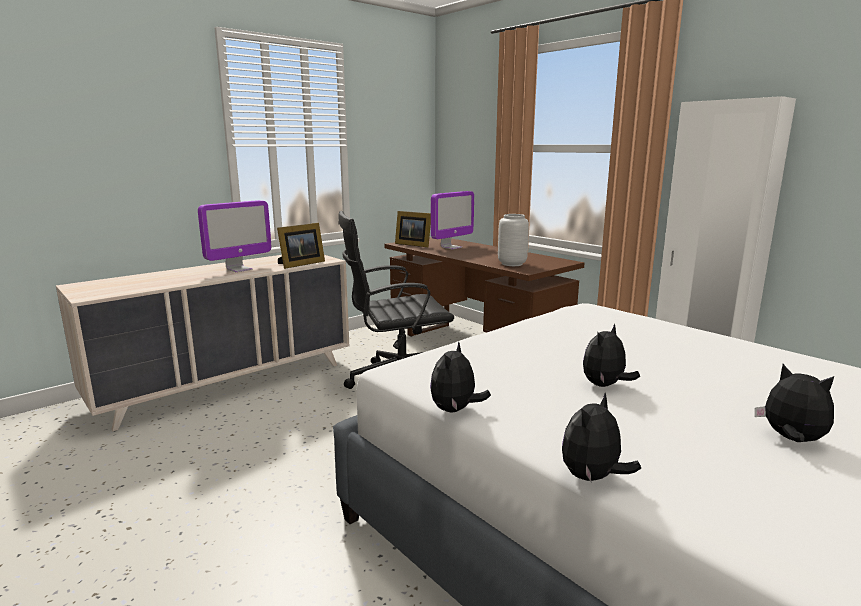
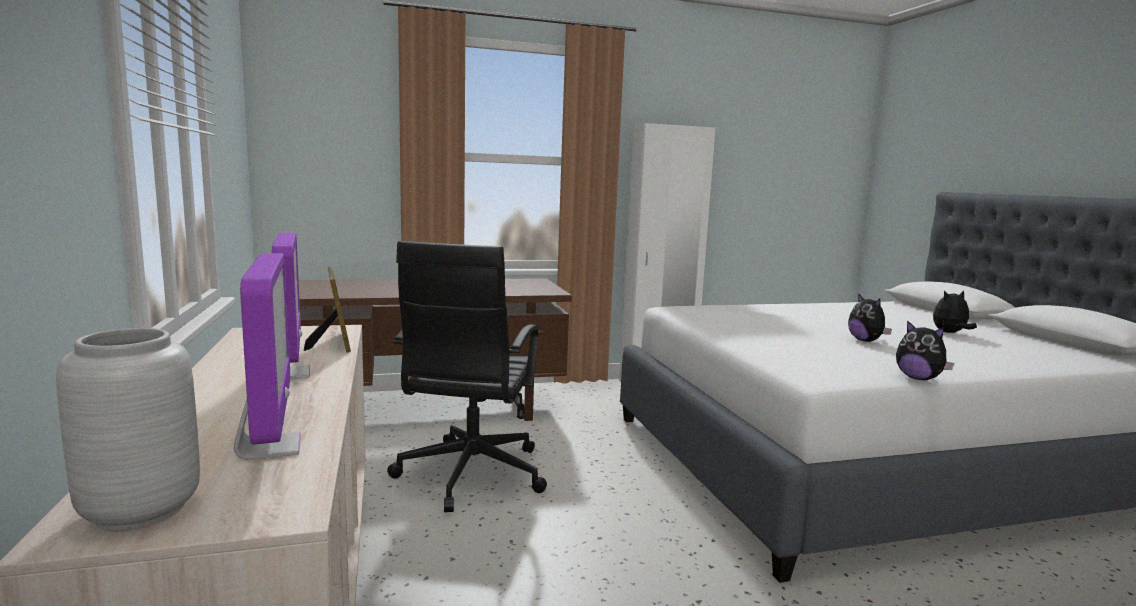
camera: 65 degrees left, 5 degrees down
picture frame [395,211,431,247] -> none
monitor [431,191,474,249] -> monitor moved to [234,253,301,460]
grey vase [498,214,529,266] -> grey vase moved to [56,328,200,530]
plush toy [562,393,641,481] -> none

